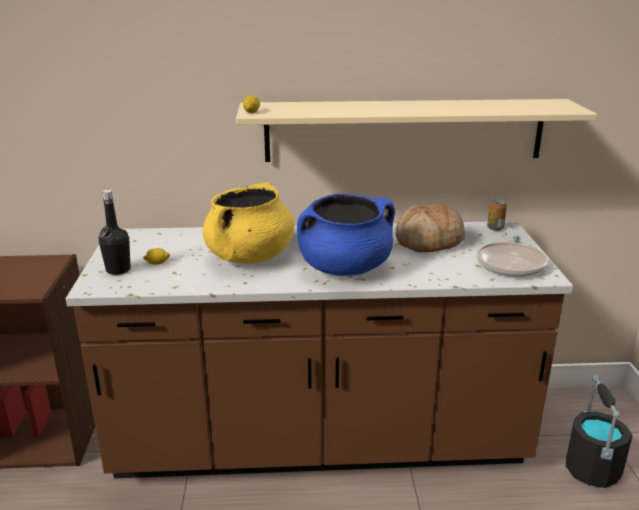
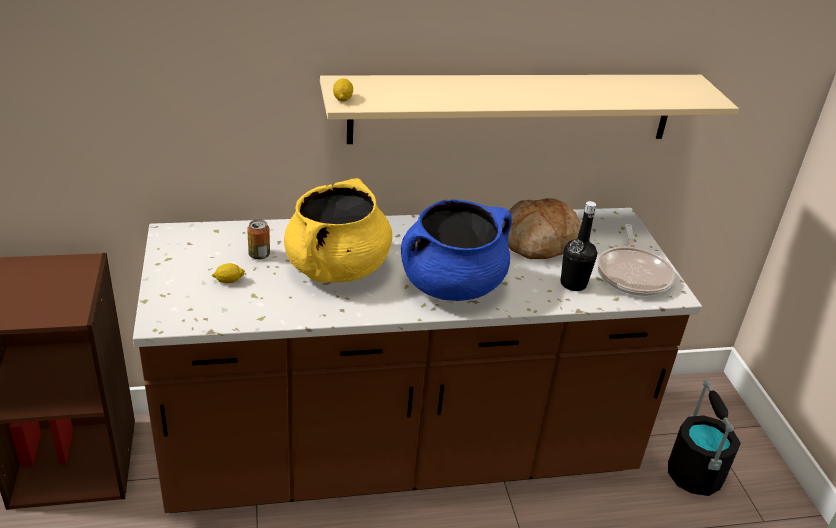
camera: 10 degrees left, 10 degrees up
black bottle [99,190,131,275] -> black bottle moved to [561,201,597,291]
can [487,199,507,231] -> can moved to [247,219,270,260]

